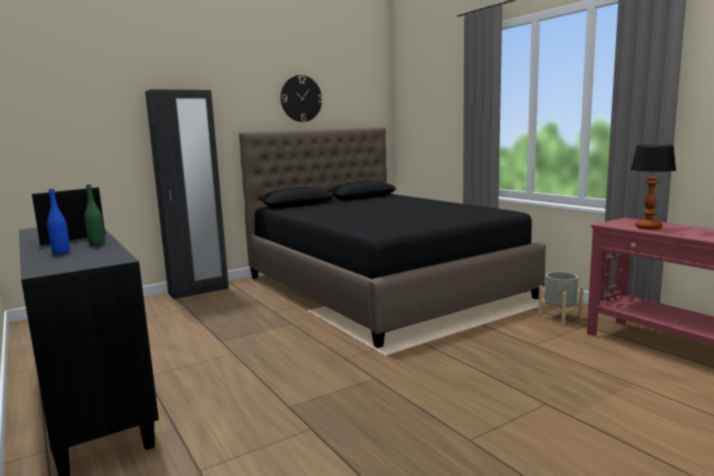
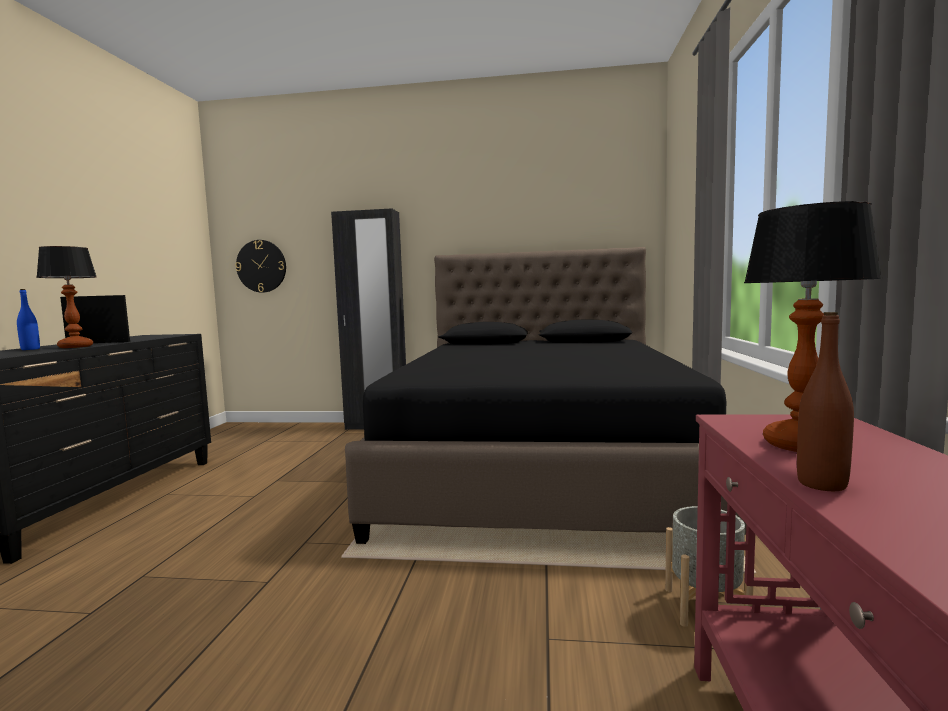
camera: 40 degrees right, 5 degrees down
green bottle [85,184,105,245] -> table lamp [36,246,96,348]
wall clock [281,75,323,122] -> wall clock moved to [235,240,286,293]
none -> brown bottle [797,312,854,491]

